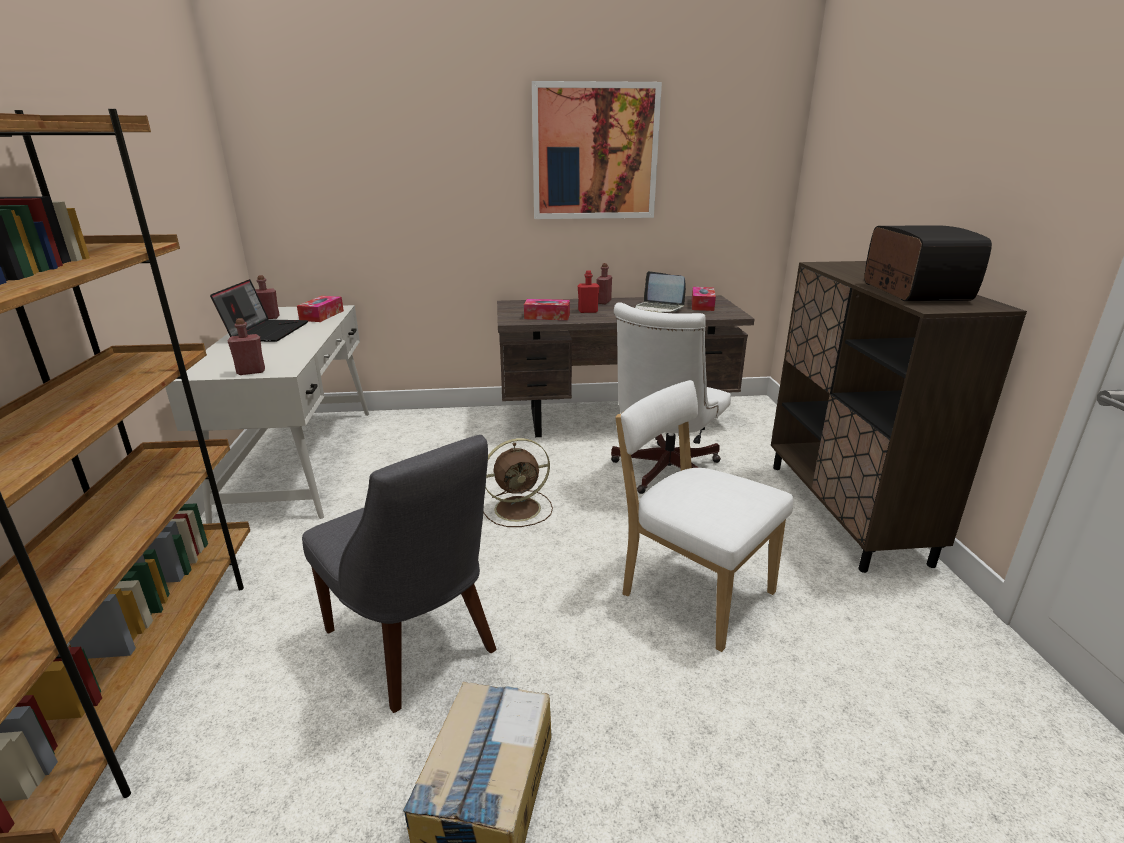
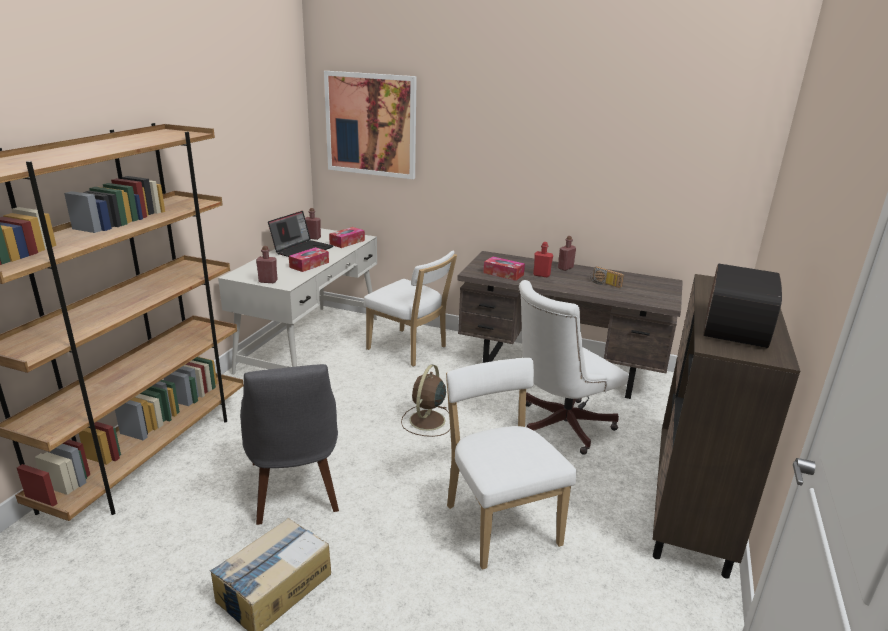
camera: 25 degrees right, 0 degrees up
brown fan [483,438,553,527] -> brown fan turned 105 degrees clockwise [401,364,450,437]
picture [532,81,662,219] -> picture moved to [324,71,417,179]
laptop [635,271,686,313] -> radio [590,266,624,288]
tissue box [692,287,716,311] -> tissue box moved to [289,247,329,272]
none -> white chair [364,251,457,367]

